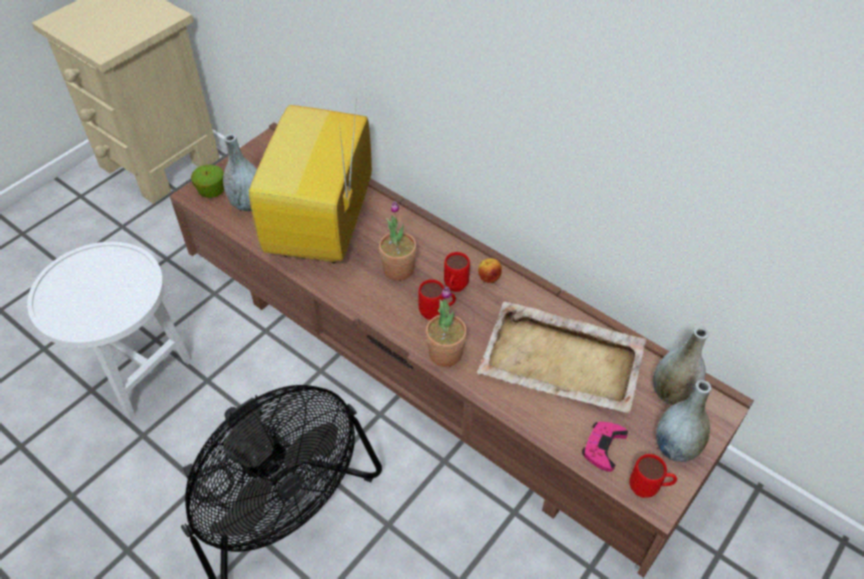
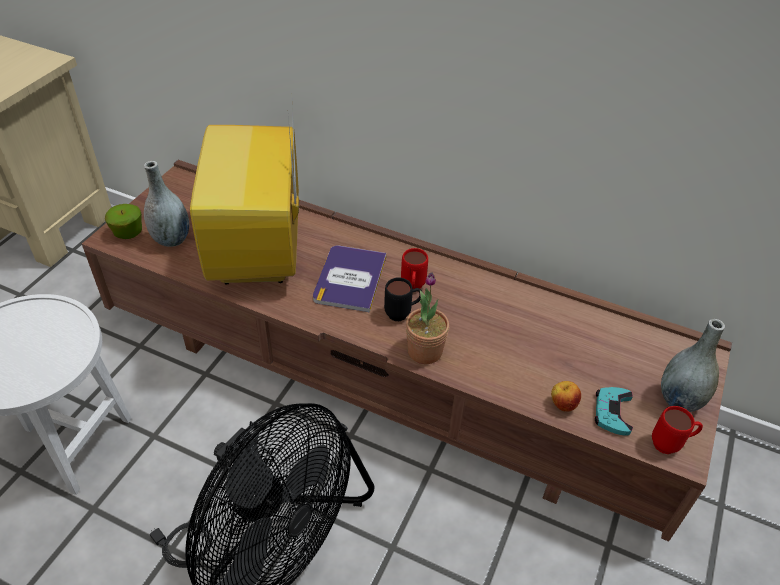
camera: 15 degrees left, 5 degrees down
potted plant [379,201,417,281] -> book [313,245,387,312]
red mug [418,279,456,320] -> black mug [384,277,422,321]
beige tray [477,302,647,413] -> none
apple [478,258,502,283] -> apple moved to [551,381,581,411]
pink game controller [582,422,628,472] -> turquoise game controller [595,387,633,436]
grey vase [653,326,709,405] -> none

